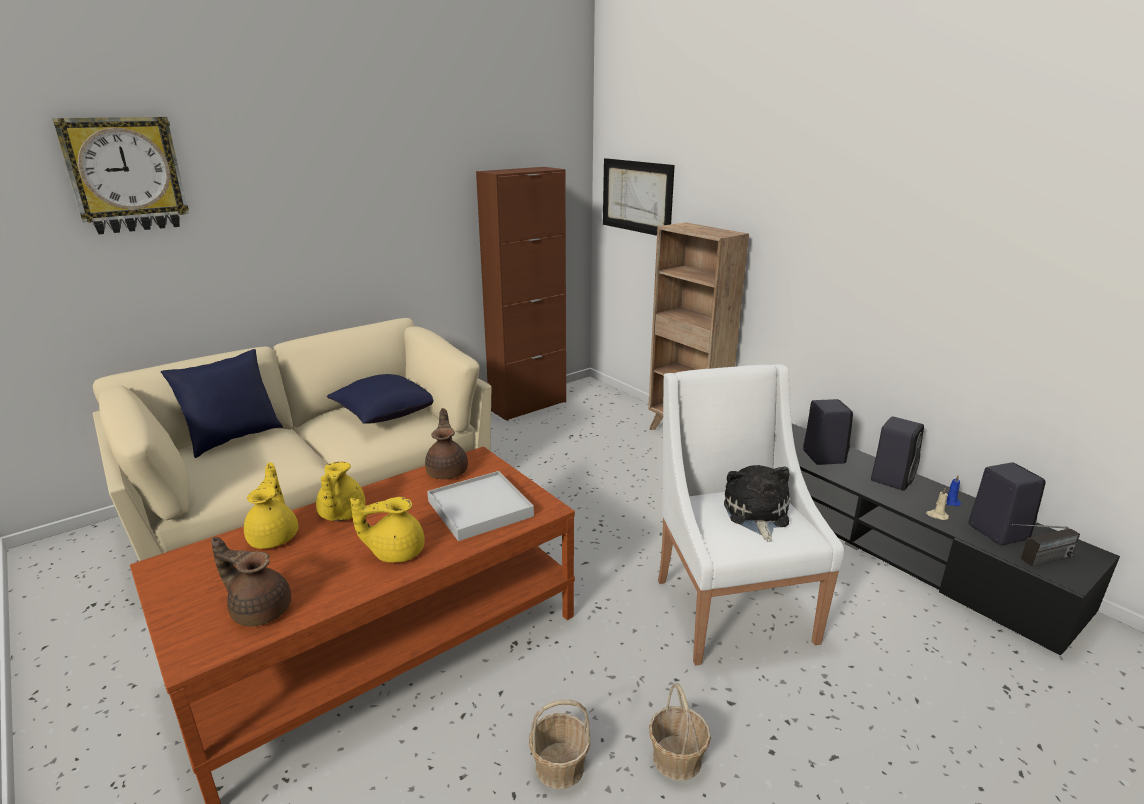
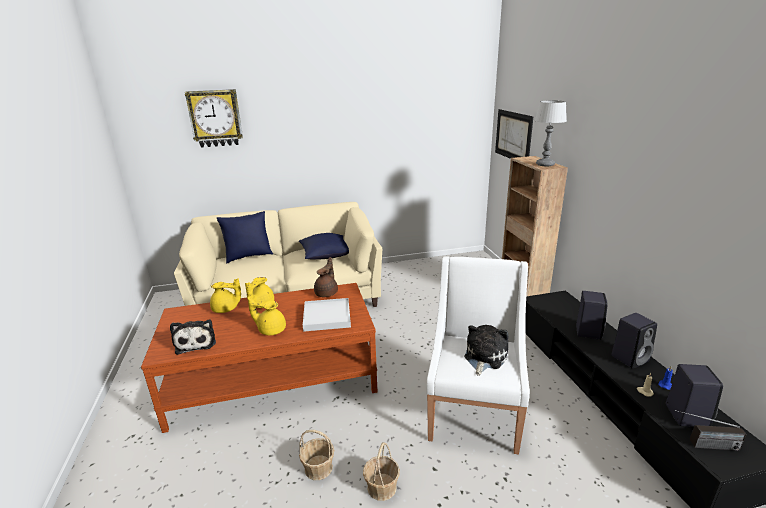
camera: 25 degrees right, 0 degrees up
brown teapot [211,537,291,626] -> plush toy [170,319,216,355]
yellow teapot [244,462,298,549] -> yellow teapot turned 75 degrees clockwise [210,278,241,313]
brown cabinet [476,167,566,421] -> none
none -> table lamp [535,100,567,166]

